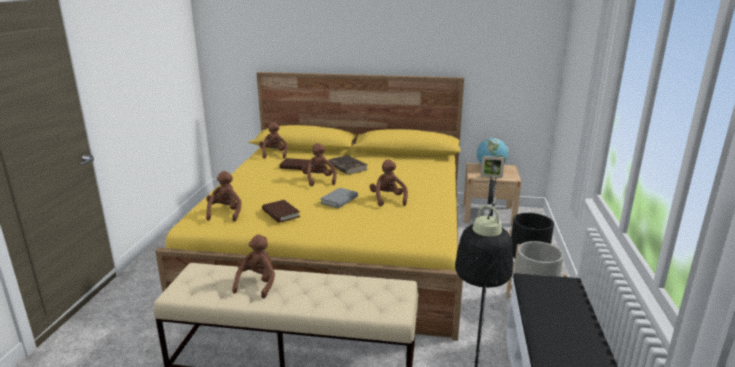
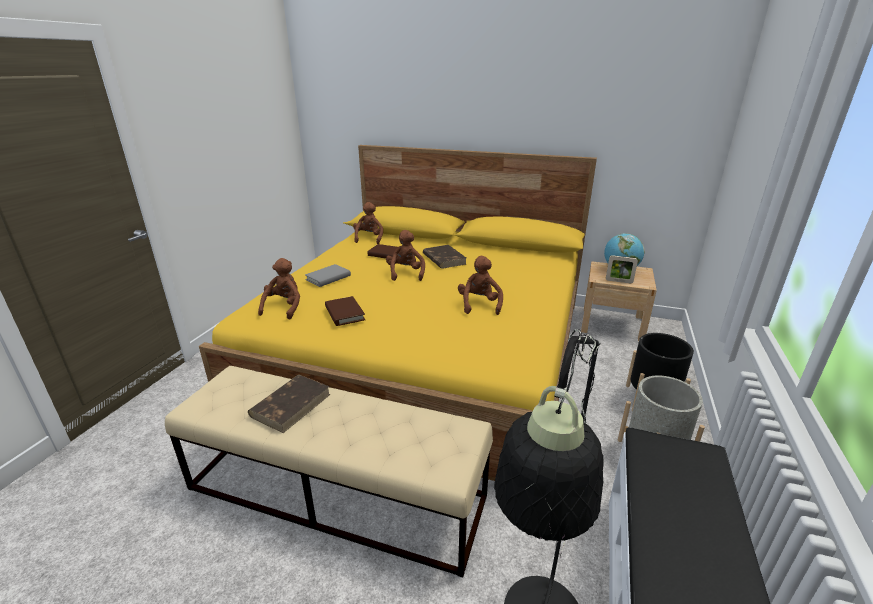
camera: 10 degrees right, 5 degrees up
brown plush toy [233,235,275,298] -> brown book [248,375,331,433]
grey book [320,188,358,208] -> grey book moved to [305,264,351,287]

